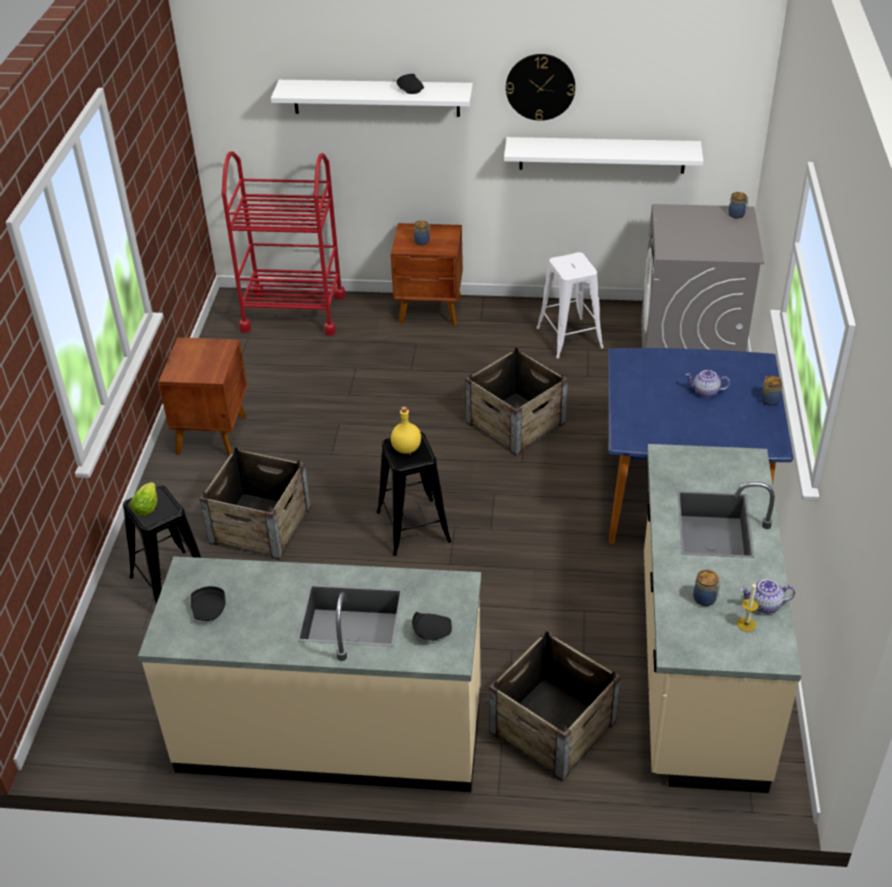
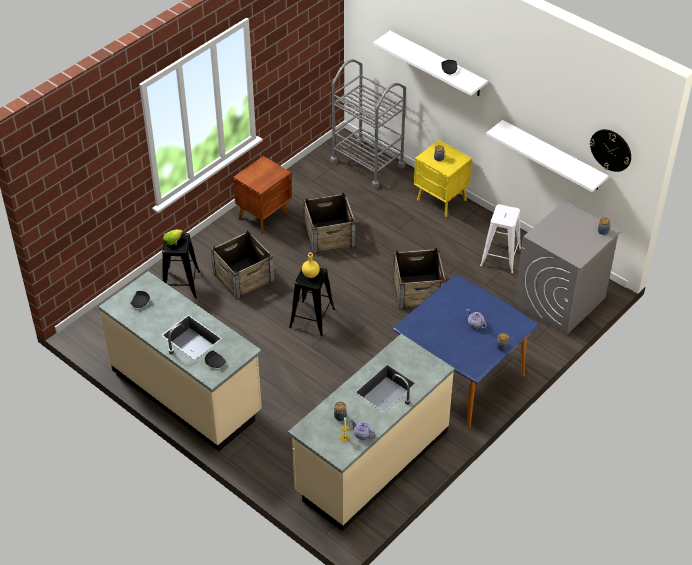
camera: 35 degrees right, 5 degrees up
red cart [222,151,346,336] -> grey cart [330,59,406,189]
brown nightstand [391,223,463,326] -> yellow nightstand [414,140,472,217]
crate [489,631,621,782] -> crate moved to [303,193,356,254]
wall clock [506,54,575,121] -> wall clock moved to [590,129,631,172]

